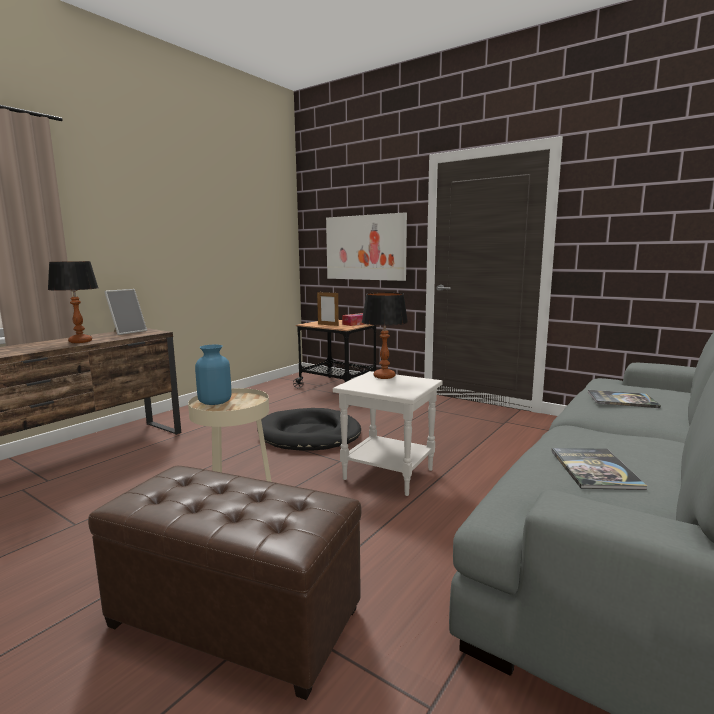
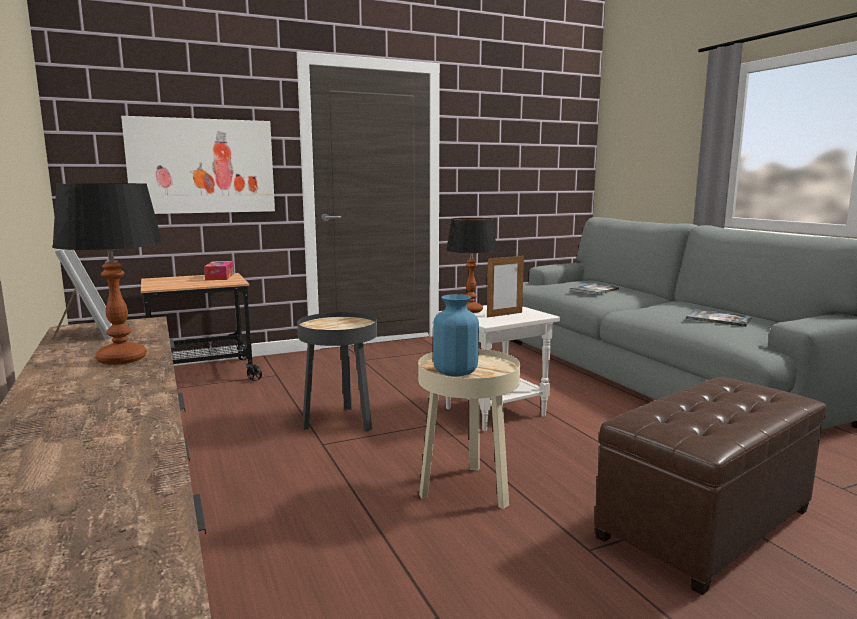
camera: 60 degrees left, 0 degrees up
black dog bed [257,408,361,451] -> black side table [297,312,377,432]
picture frame [317,292,339,326] -> picture frame moved to [487,255,524,318]

